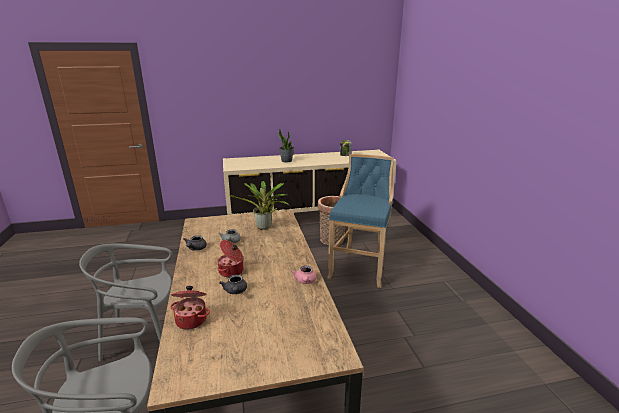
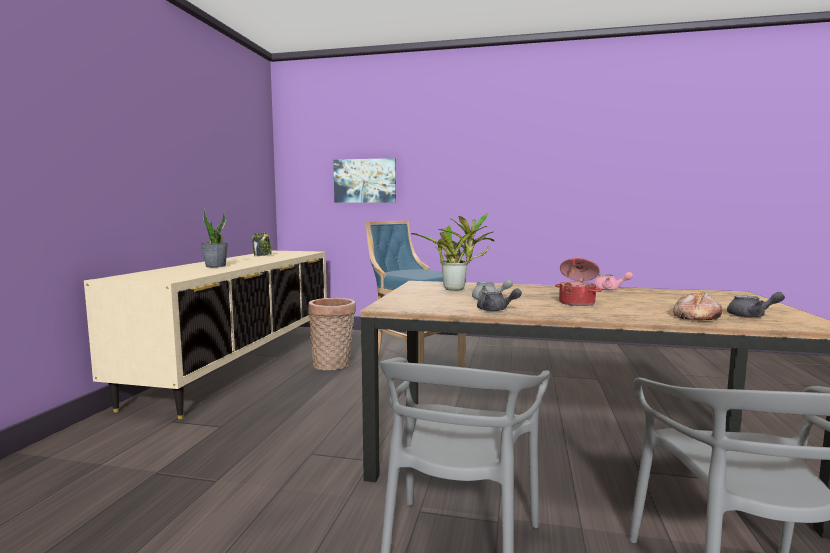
camera: 65 degrees left, 15 degrees down
cooking pot [171,286,210,330] -> bread [673,293,722,320]
grey teapot [219,275,247,294] -> grey teapot moved to [727,292,785,318]
none -> picture [333,158,396,203]

